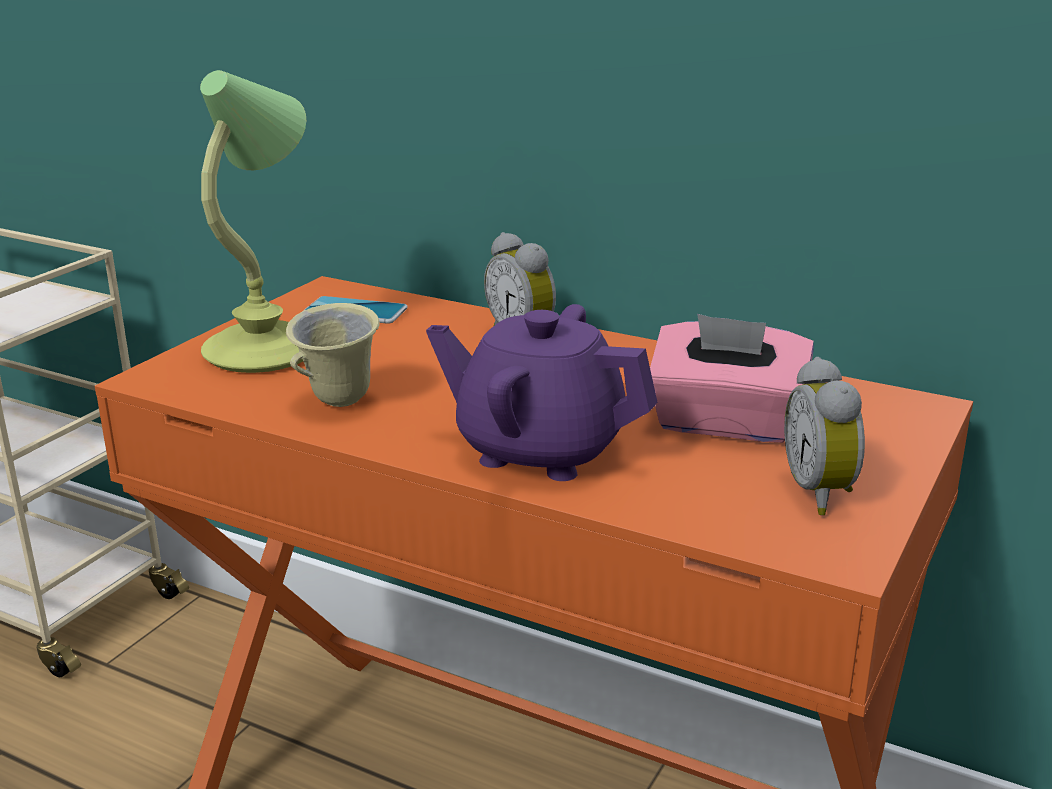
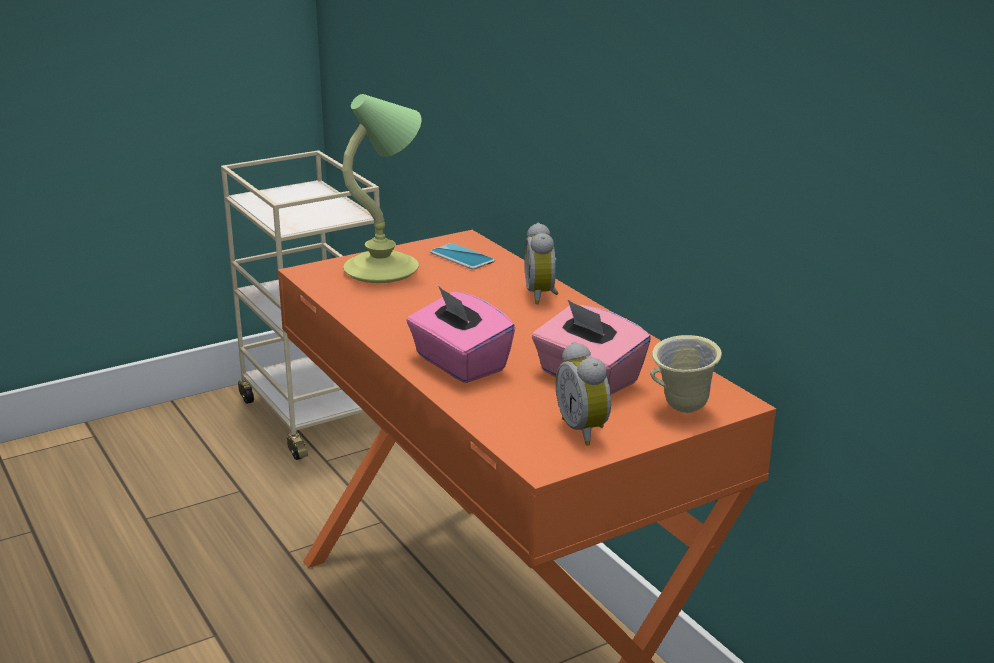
camera: 30 degrees right, 0 degrees up
beige mug [286,303,380,407] -> beige mug moved to [650,335,722,413]
purple teapot [426,304,658,481] -> pink tissue box [407,287,515,383]
alarm clock [784,357,865,515] -> alarm clock turned 45 degrees counterclockwise [555,342,611,446]

